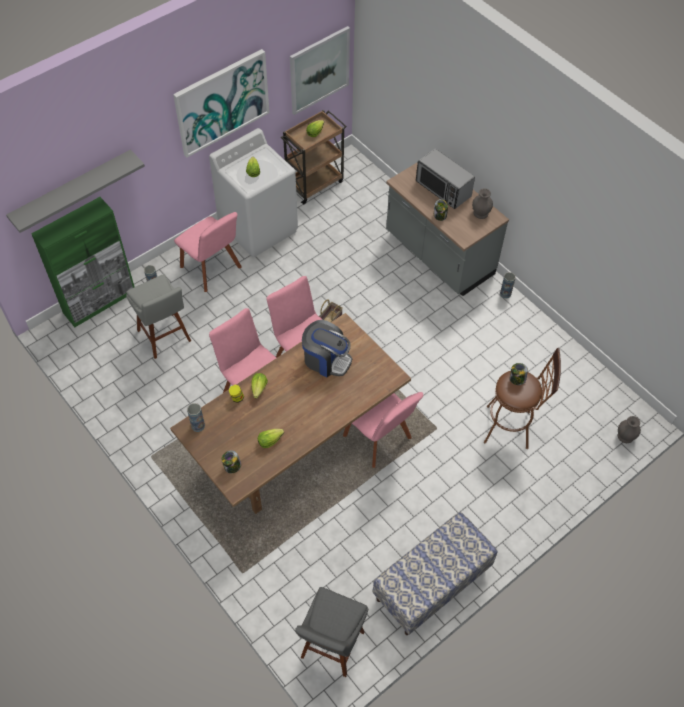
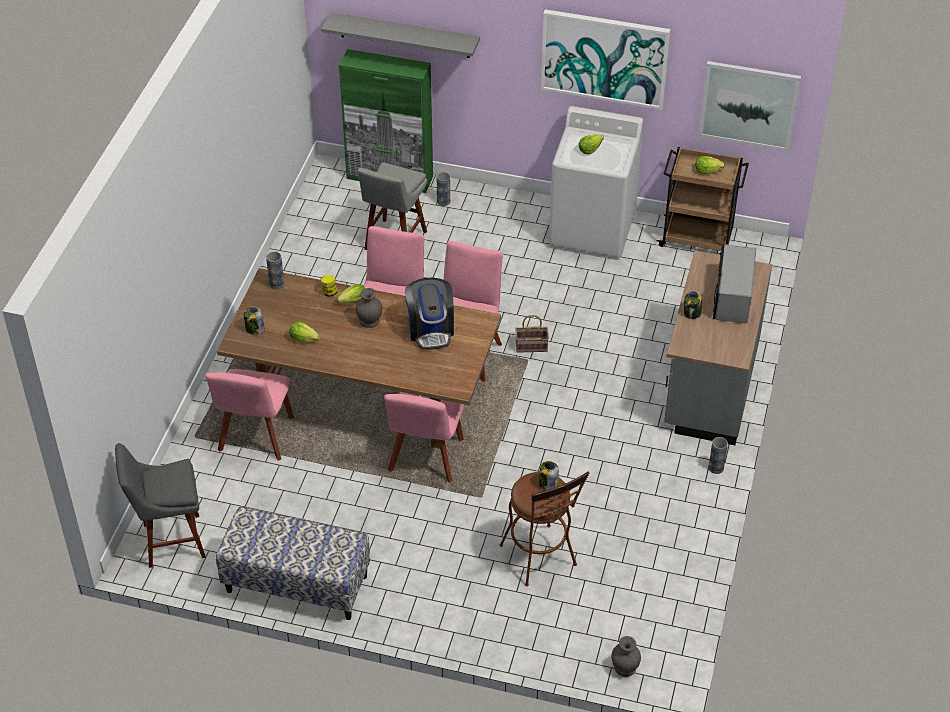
camera: 55 degrees right, 10 degrees down
pink chair [174,212,242,292] -> pink chair moved to [205,369,294,461]
grey vase [472,188,493,219] -> grey vase moved to [356,288,382,328]

